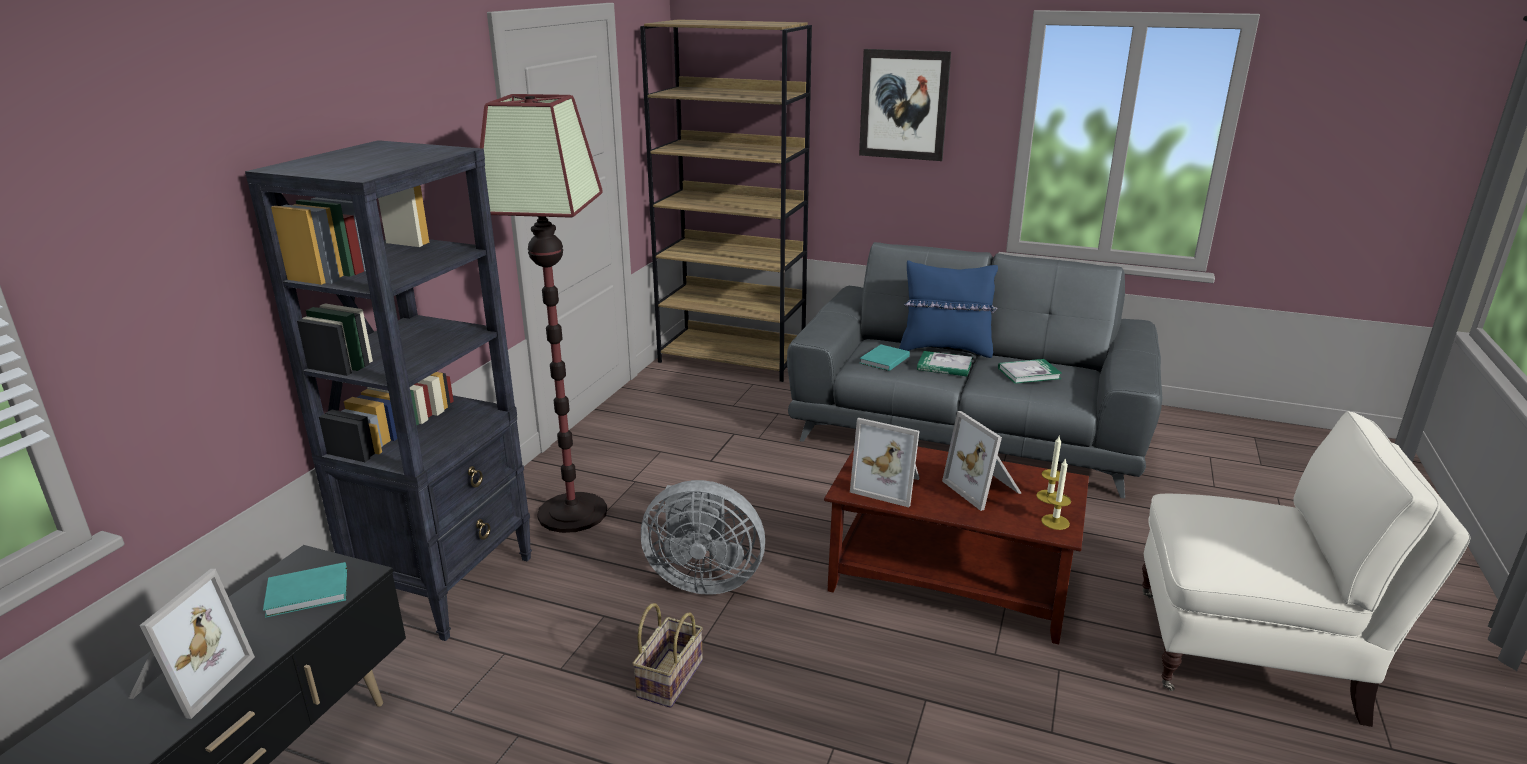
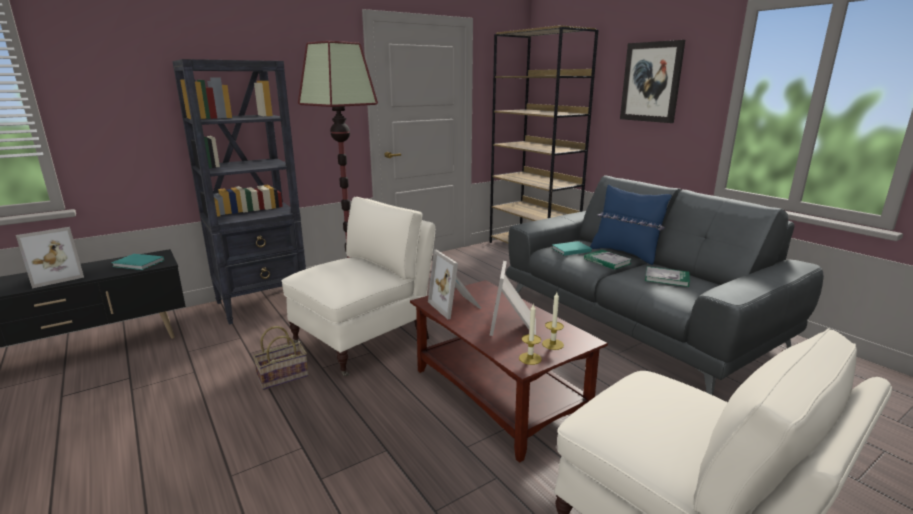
camera: 35 degrees right, 5 degrees down
grey fan [641,480,765,595] -> beige armchair [281,197,435,376]

